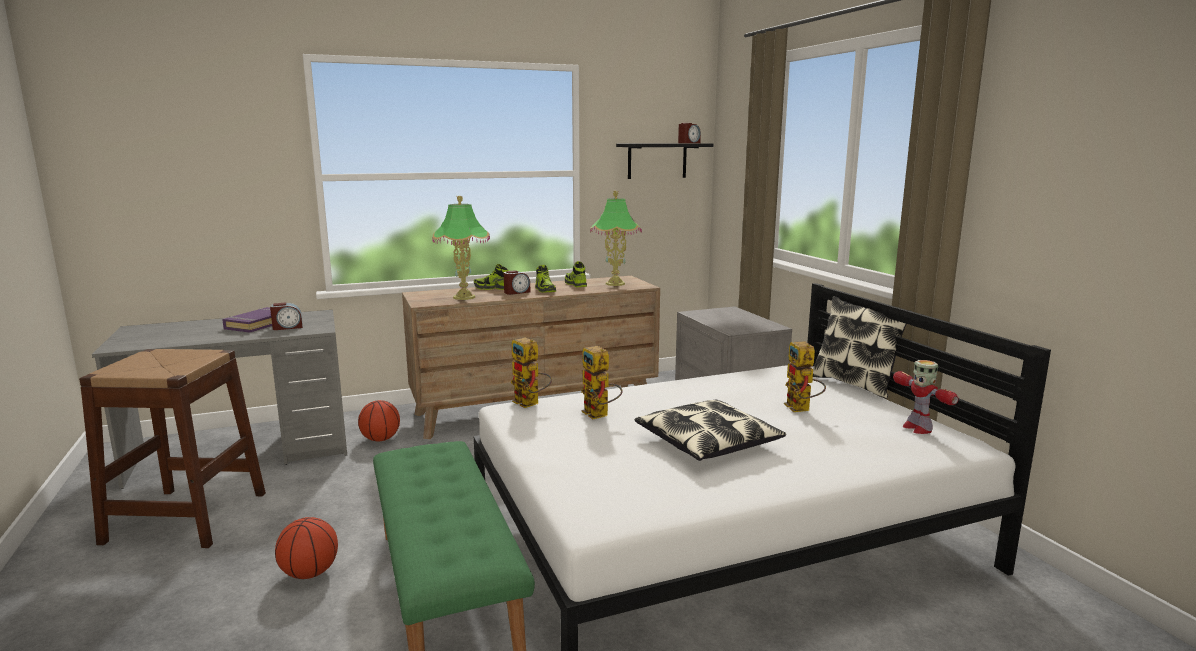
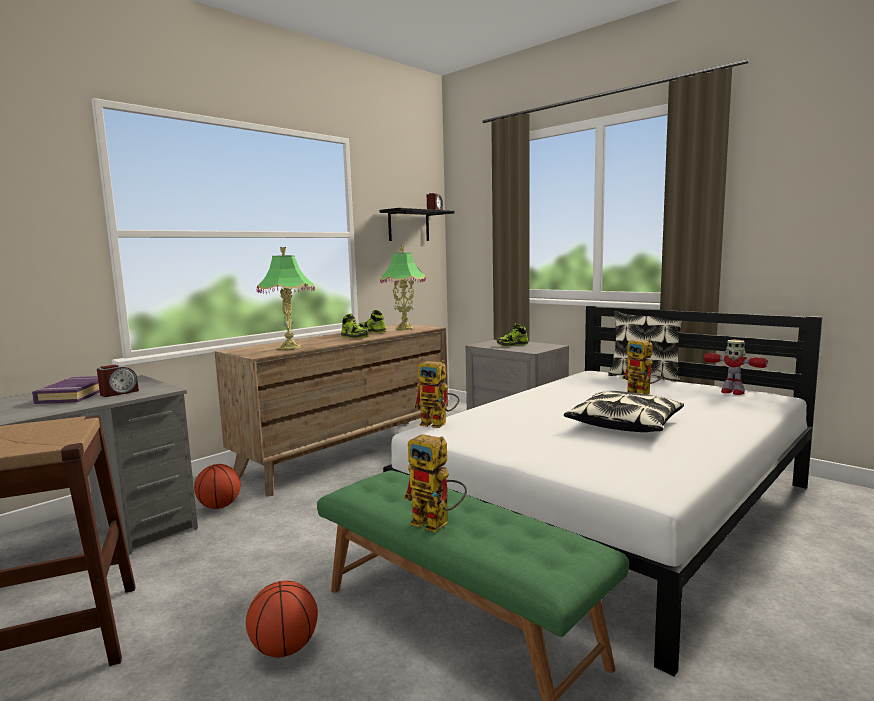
camera: 25 degrees left, 5 degrees down
shoe [474,264,509,290] -> shoe moved to [496,323,528,346]
alarm clock [504,270,530,295] -> none
toy robot [581,346,623,419] -> toy robot moved to [403,434,467,532]

